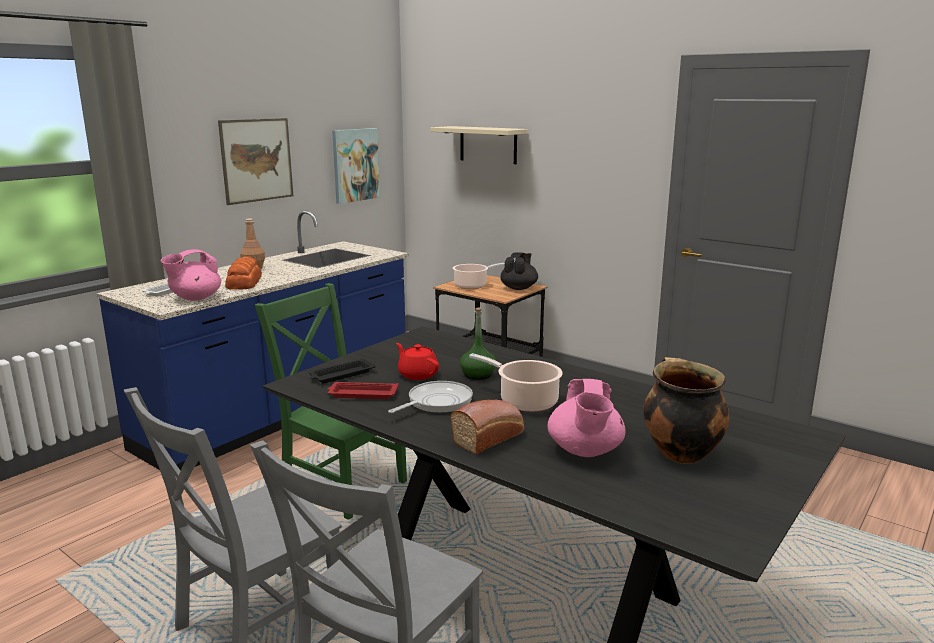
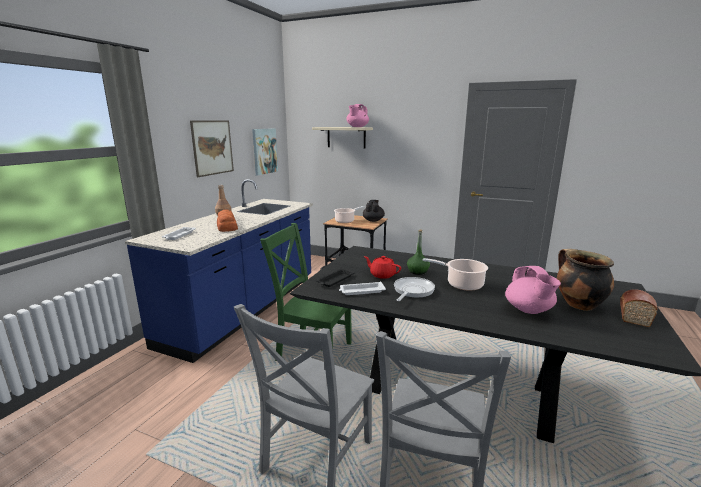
camera: 15 degrees left, 0 degrees up
pink teapot [161,249,221,301] -> pink teapot moved to [347,104,369,127]
red tray [328,382,399,399] -> white tray [339,281,386,295]
bread [451,400,524,454] -> bread moved to [620,289,657,327]

